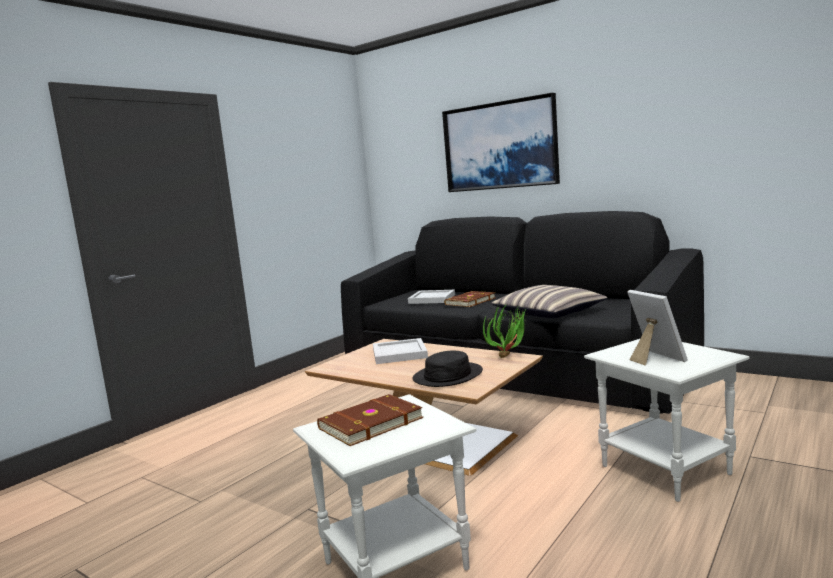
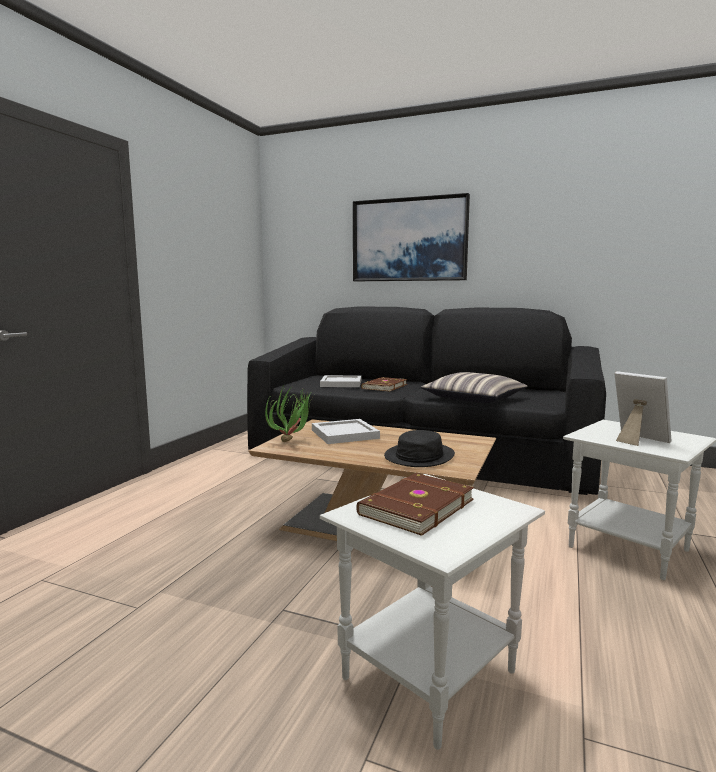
camera: 15 degrees left, 0 degrees up
potted plant [483,302,526,358] -> potted plant moved to [265,384,314,442]

